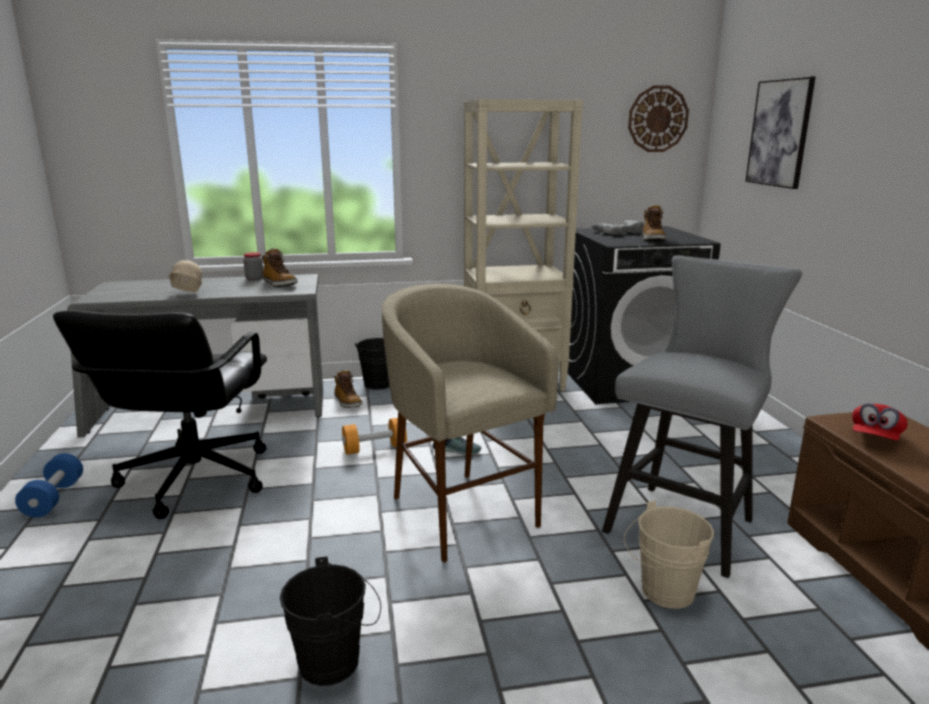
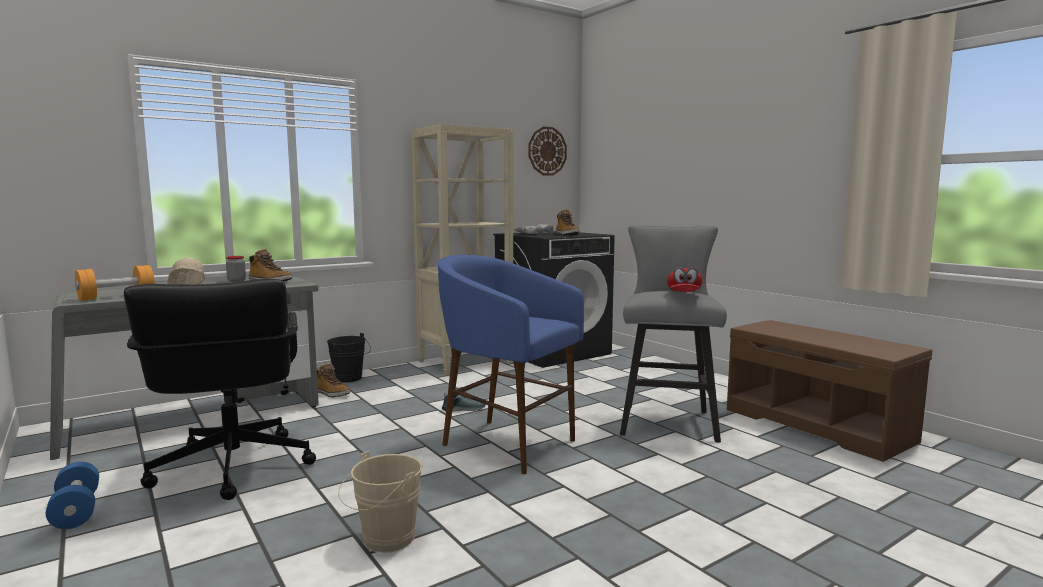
camera: 25 degrees left, 10 degrees down
black bucket [280,556,381,686] -> none
orange dumbbell [342,418,407,455] -> orange dumbbell moved to [75,265,155,301]
beige stool [382,283,559,562] -> blue stool [438,255,584,474]
beige bucket [624,500,714,609] -> beige bucket moved to [338,451,423,553]
picture [745,76,816,189] -> none
red cap [852,403,907,440] -> red cap moved to [667,267,703,292]

